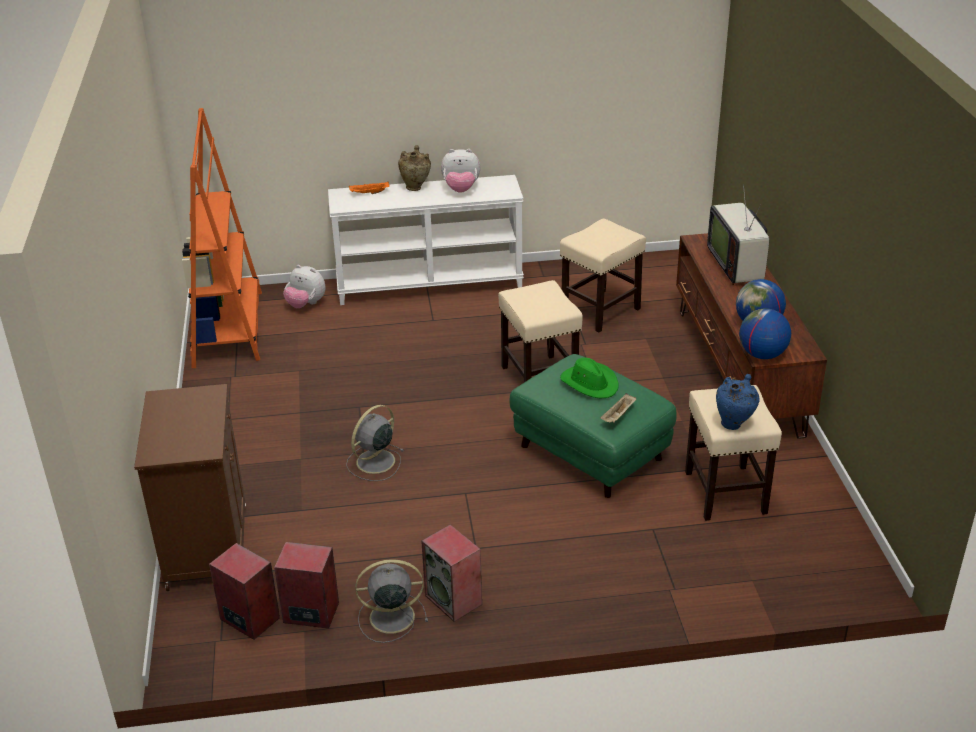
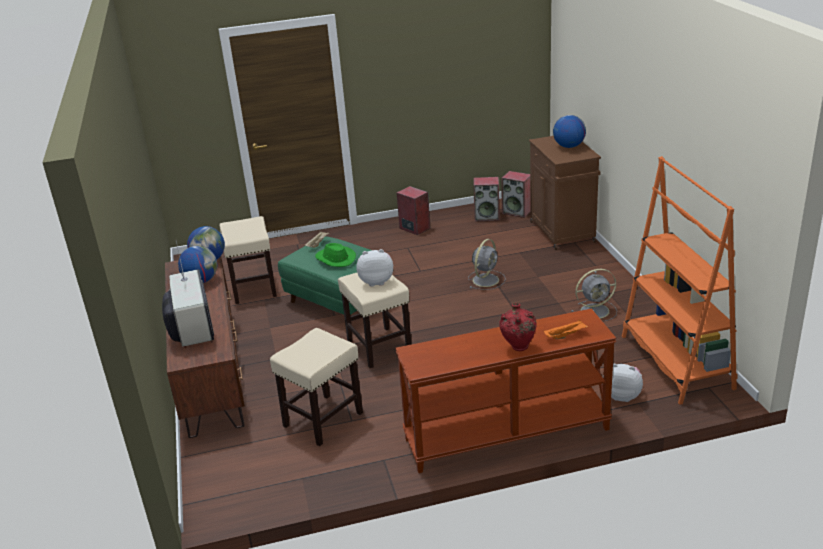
camera: 175 degrees right, 5 degrees down
white console table [328,175,524,305] -> brown console table [395,309,616,473]
grey fan [355,559,428,643] -> grey fan moved to [571,269,617,322]
beige vase [398,145,431,191] -> red vase [499,303,537,351]
plush toy [441,149,480,193] -> plush toy moved to [356,249,393,287]
blue vase [716,374,760,430] -> none
none -> globe [553,115,586,148]

